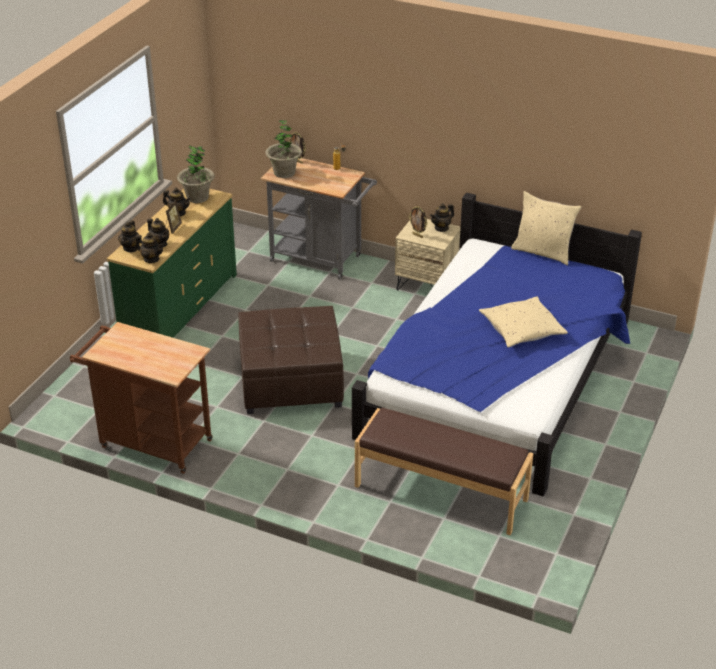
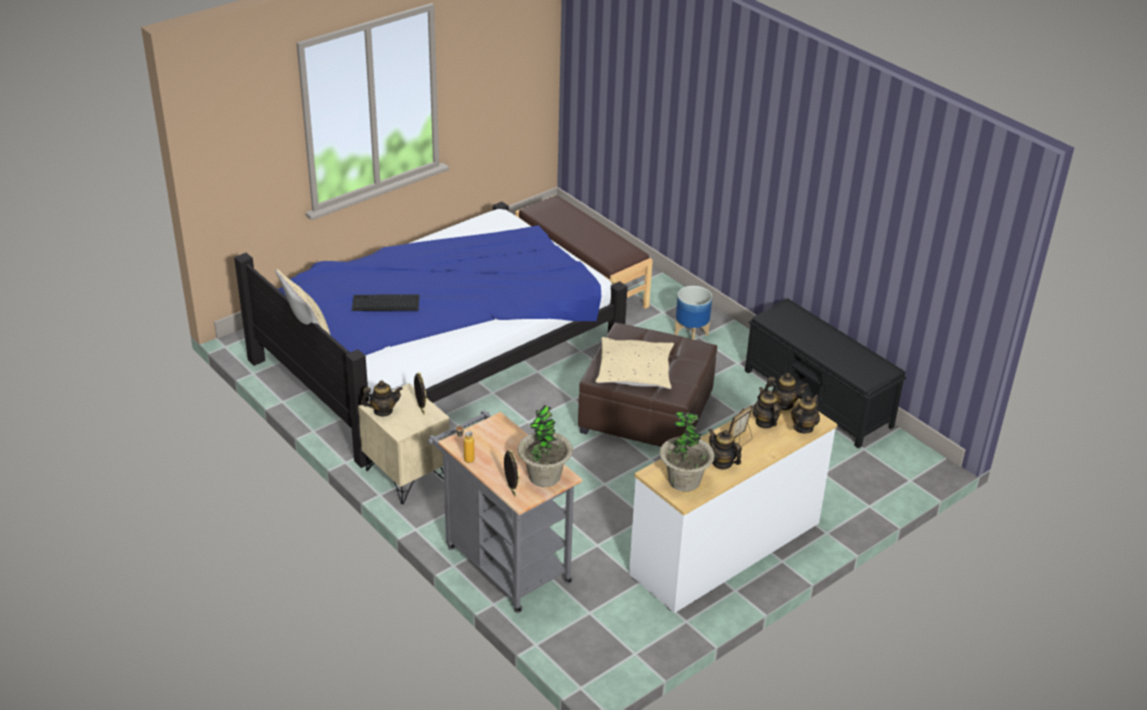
camera: 155 degrees left, 0 degrees up
brown cart [70,322,212,474] -> black bench [745,298,906,449]
green dresser [107,189,237,338] -> white dresser [629,398,837,613]
teapot [136,233,164,263] -> teapot turned 135 degrees clockwise [763,373,808,410]
beige pillow [479,296,568,348] -> beige pillow moved to [595,337,674,389]
none -> keyboard [352,294,420,311]
none -> planter [674,286,712,340]

